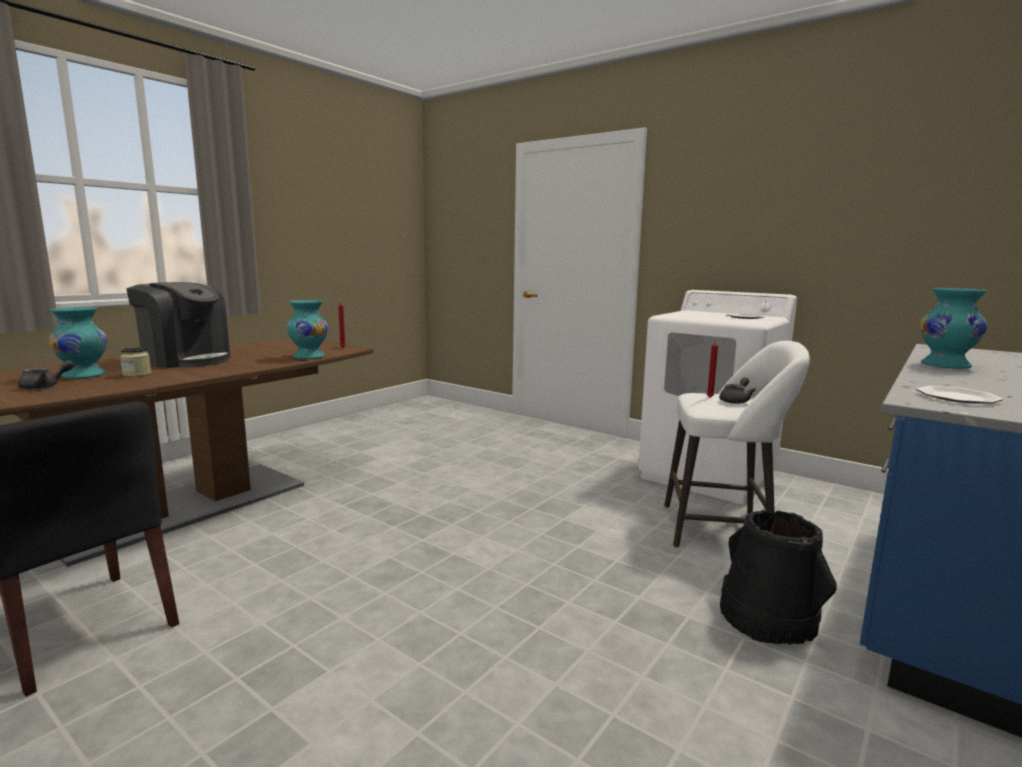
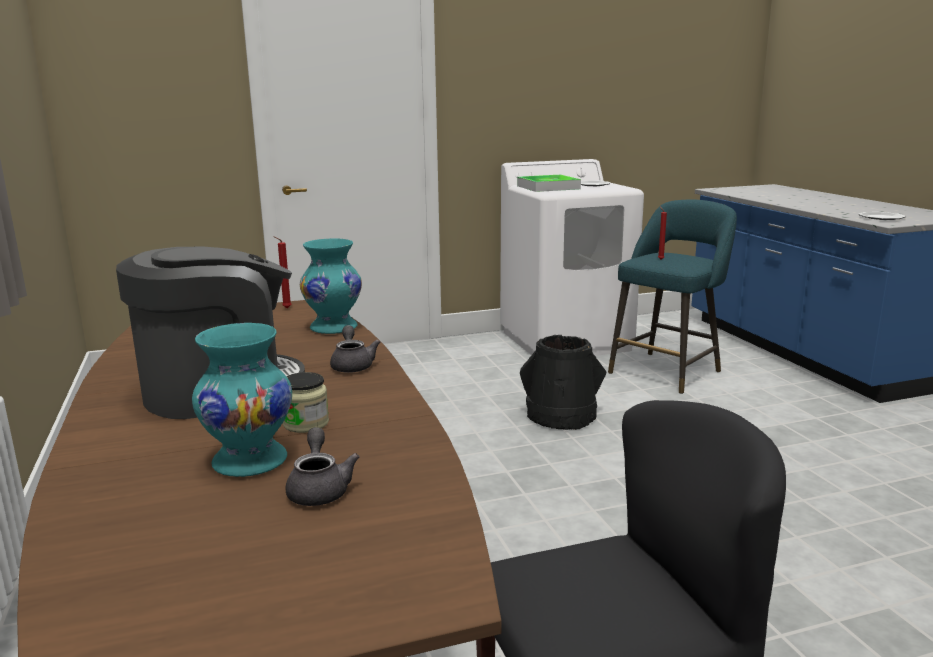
camera: 55 degrees left, 5 degrees up
white stool [664,341,810,548] -> turquoise stool [608,200,737,394]
grey teapot [719,377,756,404] -> grey teapot moved to [330,325,380,373]
black bucket [720,509,837,645] -> black bucket moved to [520,335,606,430]
turquoise vase [920,288,987,369] -> none
none -> tray [517,175,581,192]

